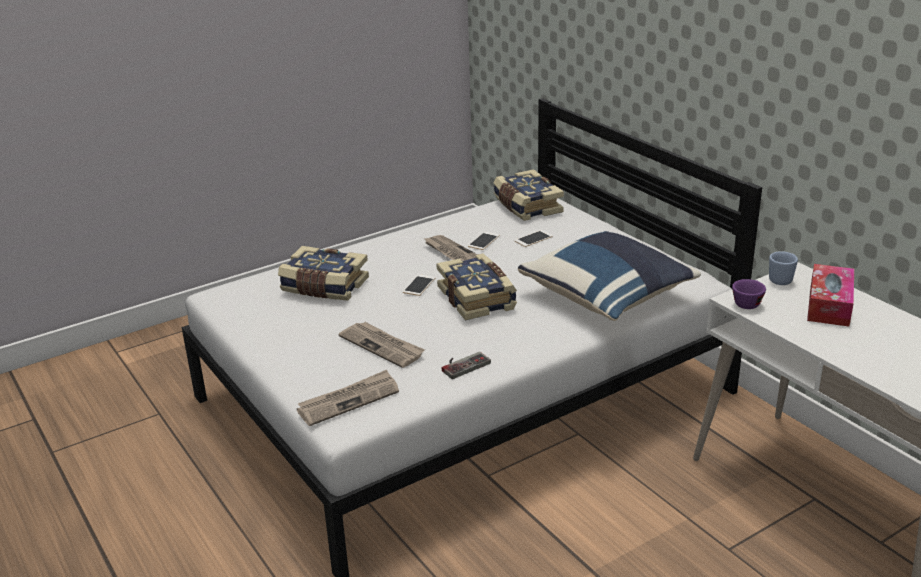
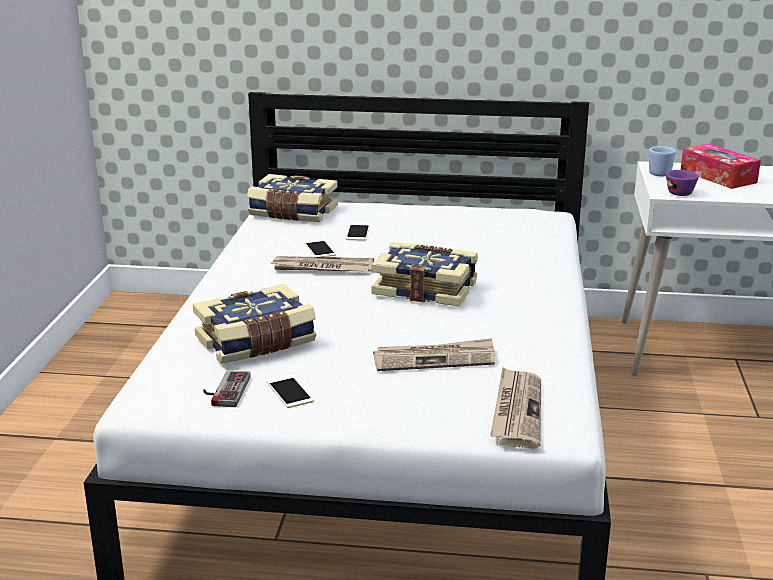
camera: 50 degrees left, 5 degrees down
phone [403,274,435,296] -> phone moved to [266,375,314,408]
game controller [442,352,491,379] -> game controller moved to [203,370,250,407]
blue pillow [518,231,701,321] -> none

